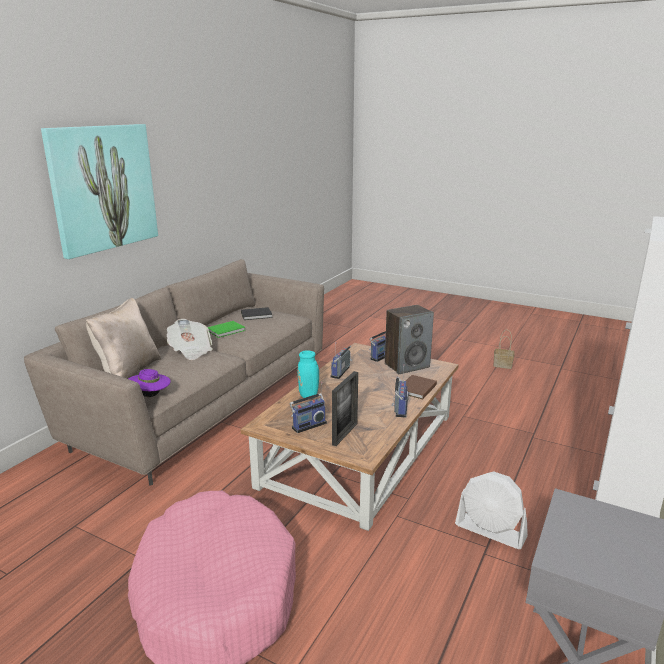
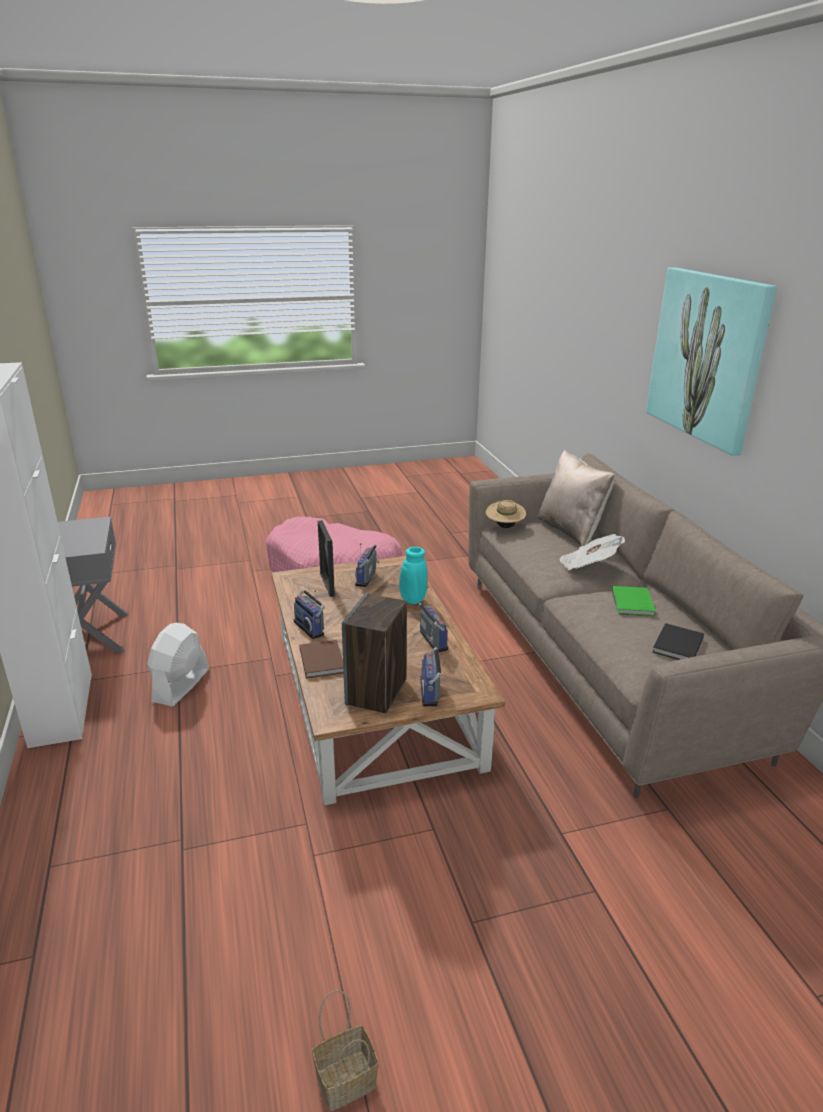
camera: 135 degrees right, 5 degrees up
purple hat [128,369,171,397] -> beige hat [486,500,526,528]
white fan [455,471,528,549] -> white fan turned 60 degrees counterclockwise [147,623,209,706]

